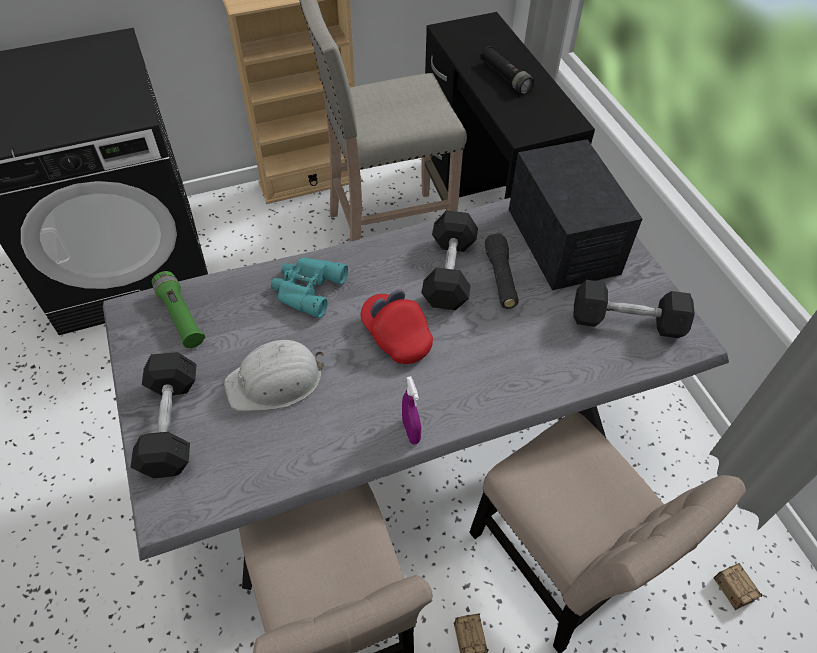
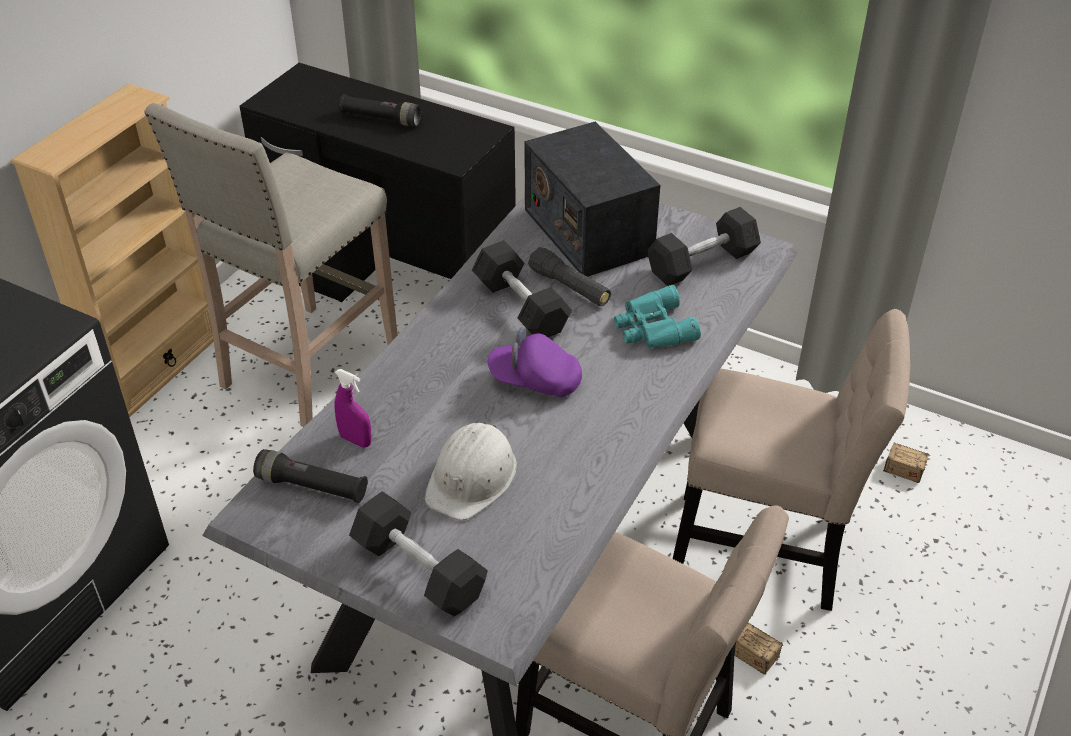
camera: 40 degrees left, 10 degrees down
green flashlight [152,271,205,348] -> black flashlight [253,449,368,503]
turquoise binoculars [271,257,348,318] -> turquoise binoculars moved to [614,285,701,348]
red cap [361,289,433,364] -> purple cap [488,327,582,397]
purple spray bottle [402,376,421,445] -> purple spray bottle moved to [334,369,372,448]
radio [509,139,643,290] -> radio turned 150 degrees counterclockwise [524,121,660,277]

